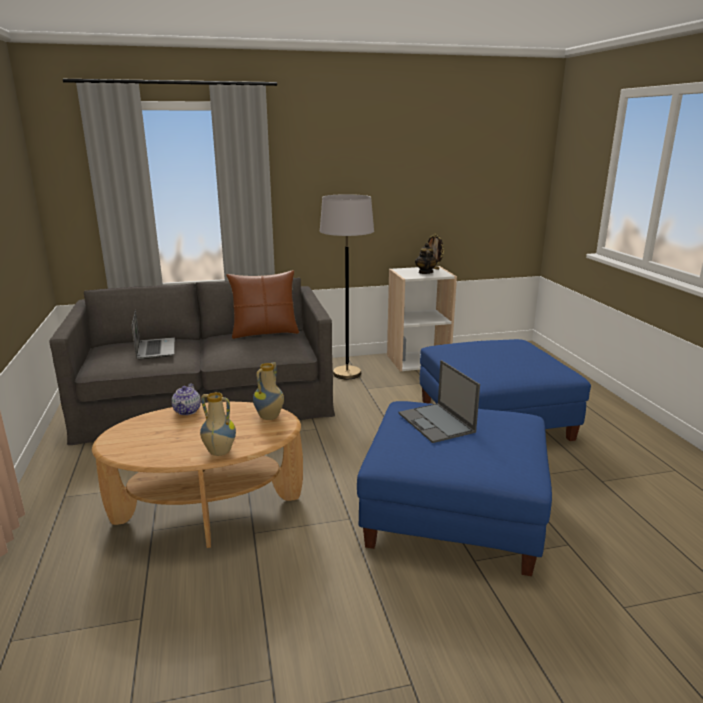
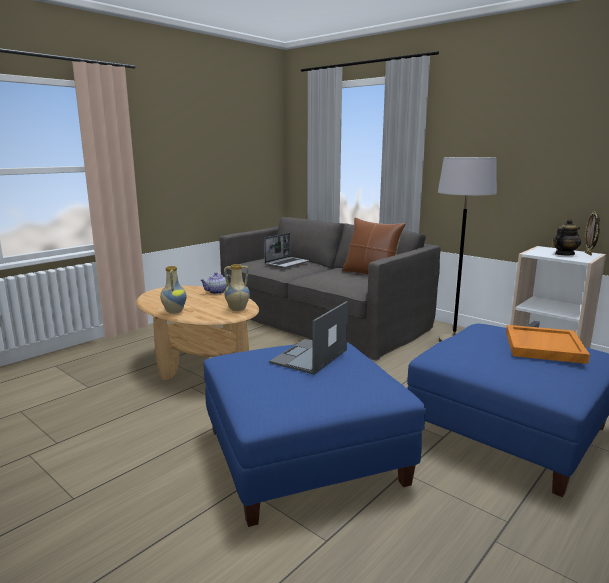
camera: 55 degrees right, 5 degrees down
none -> orange tray [506,325,590,364]

